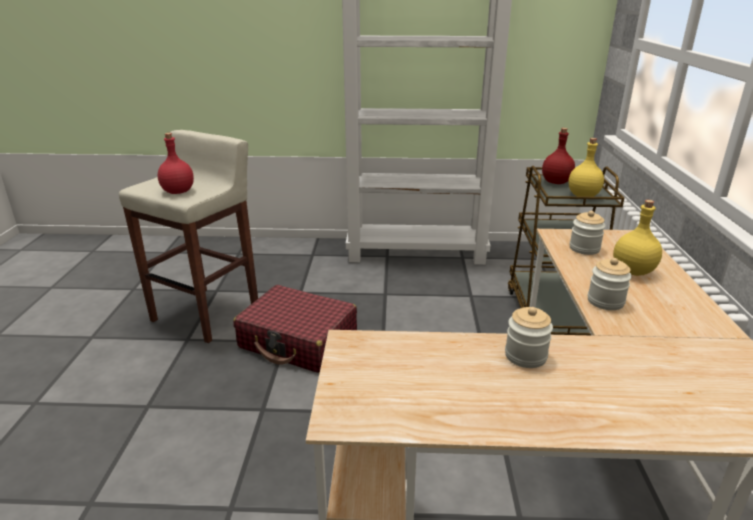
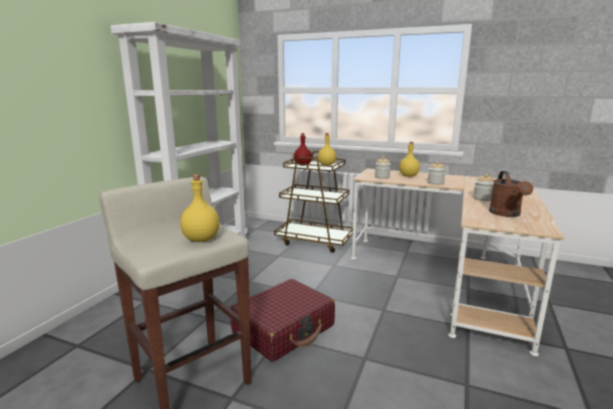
camera: 70 degrees left, 10 degrees down
red bottle [158,133,194,194] -> yellow bottle [180,174,220,242]
none -> brown watering can [489,171,533,217]

